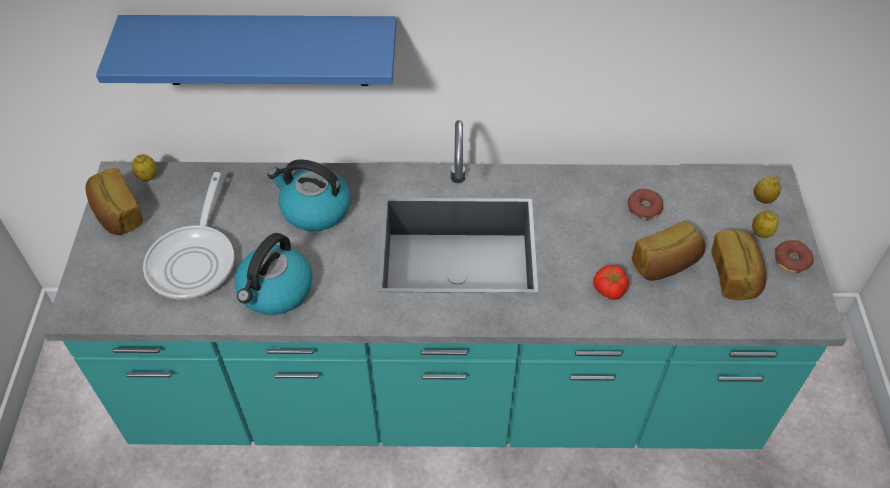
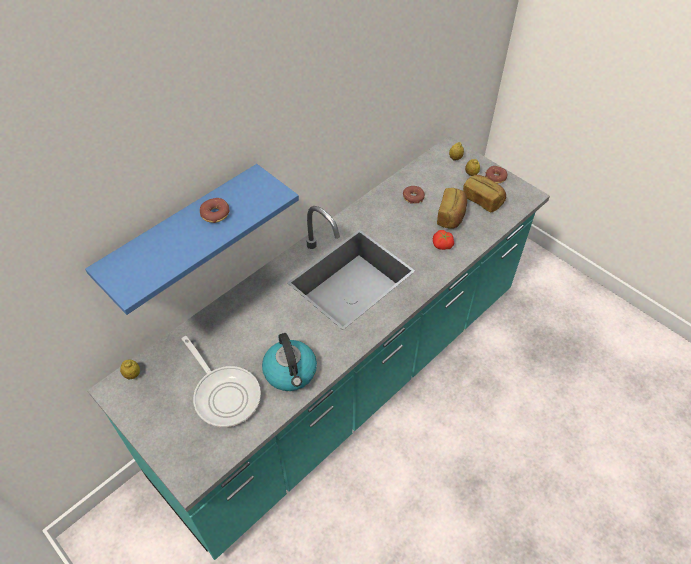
camera: 45 degrees left, 0 degrees up
bread [86,168,144,235] -> none
kettle [268,159,350,231] -> none
none -> donut [200,198,230,223]

